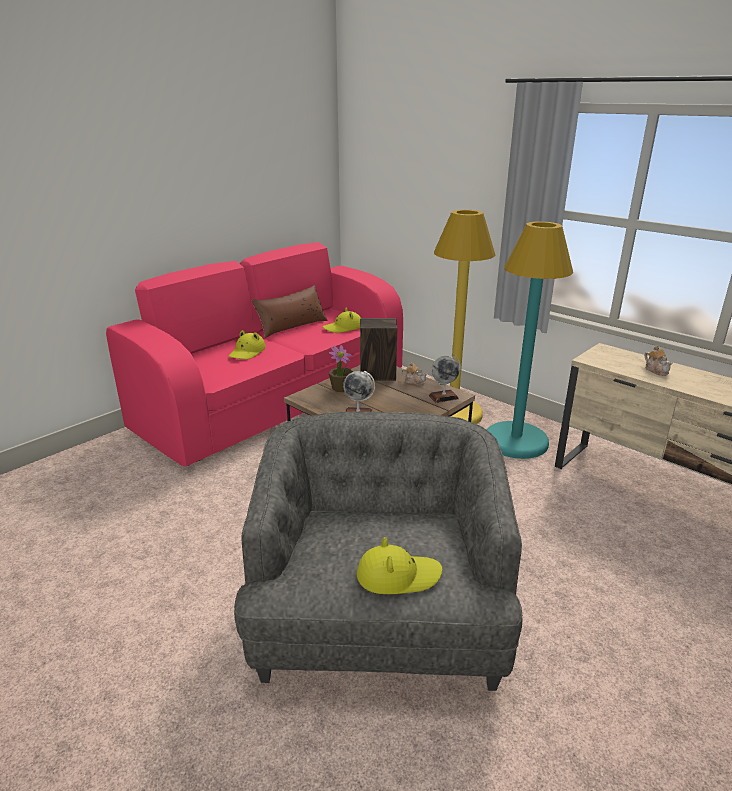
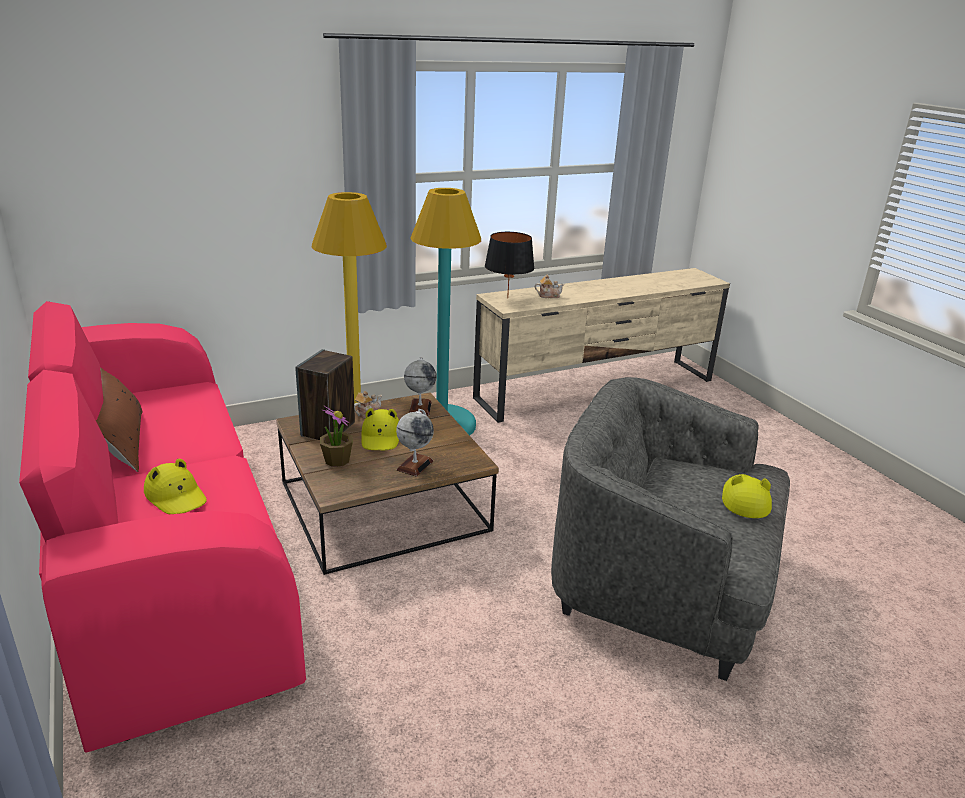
camera: 70 degrees left, 0 degrees up
yellow hat [323,308,361,333] -> yellow hat moved to [361,408,399,450]
none -> black table lamp [485,232,534,298]

